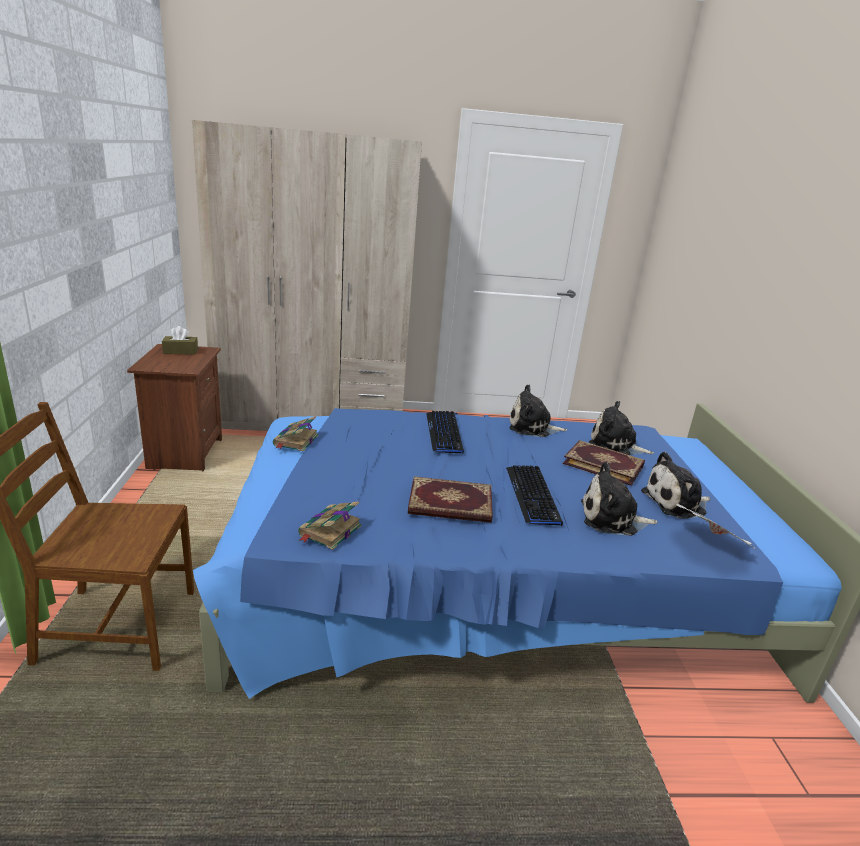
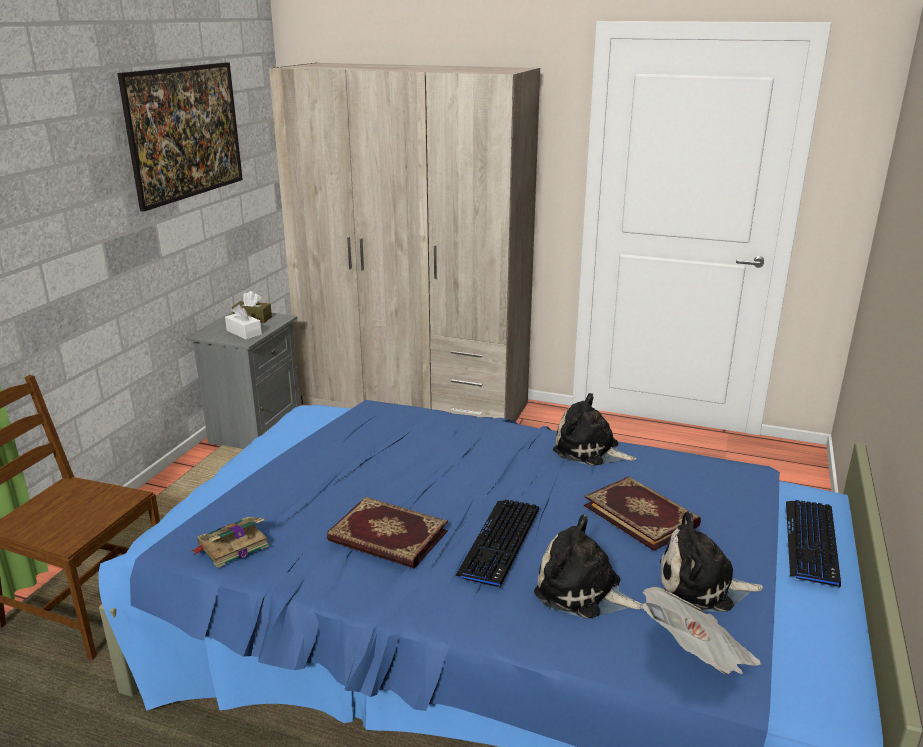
camera: 25 degrees right, 0 degrees up
brown nightstand [127,344,222,471] -> grey nightstand [185,312,300,449]
book [273,416,319,452] -> none
keyboard [426,411,464,454] -> keyboard moved to [786,500,841,588]
plush toy [589,401,654,455] -> none
none -> picture [117,63,243,212]
none -> white tissue box [225,305,262,339]

